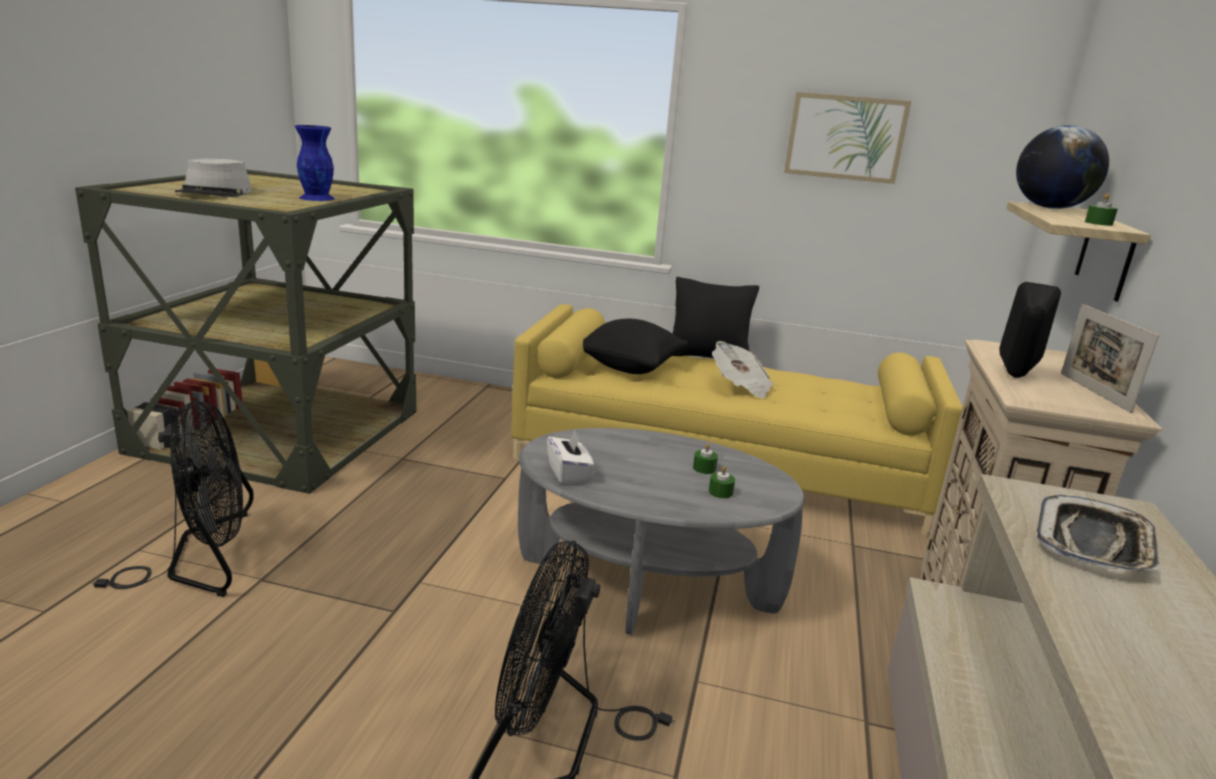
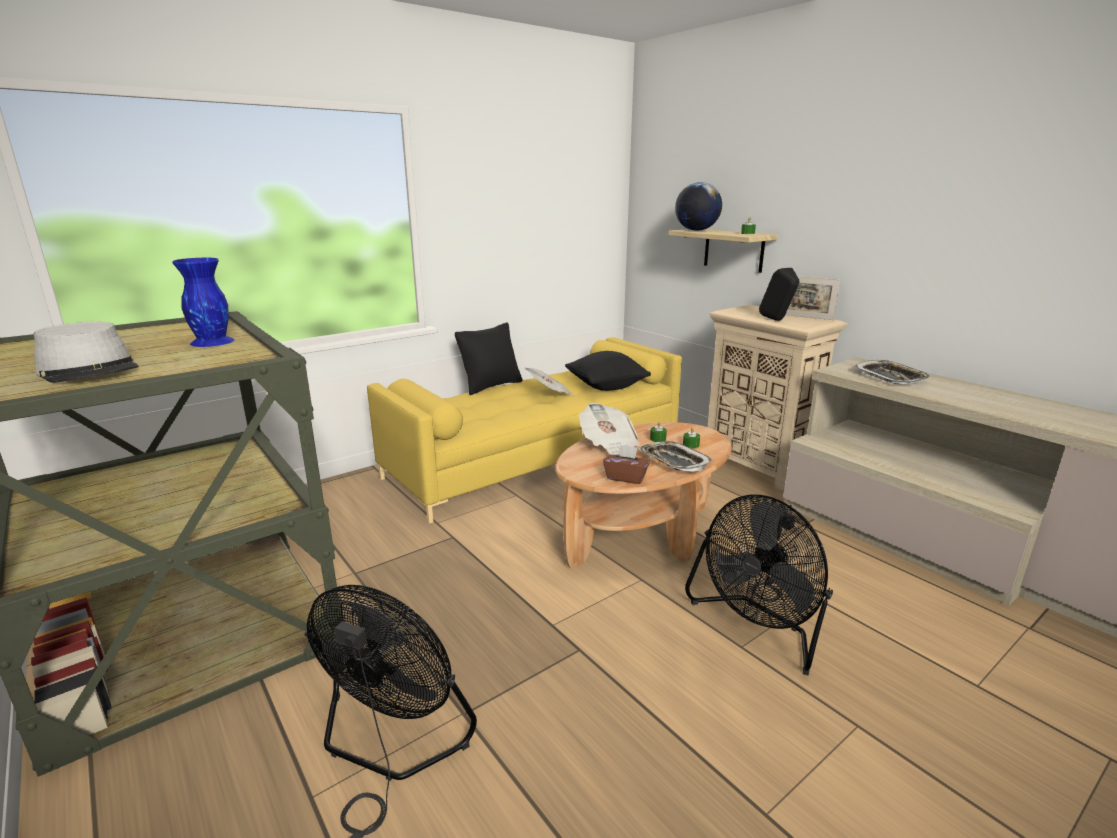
camera: 50 degrees left, 0 degrees up
grey coffee table [518,428,805,635] -> brown coffee table [555,422,731,569]
white tissue box [547,429,594,484] -> brown tissue box [603,445,650,484]
black pillow [583,319,688,374] -> black pillow moved to [565,351,651,391]
picture [784,92,911,184] -> none
none -> newspaper [579,403,640,455]
none -> tray [638,441,713,472]

